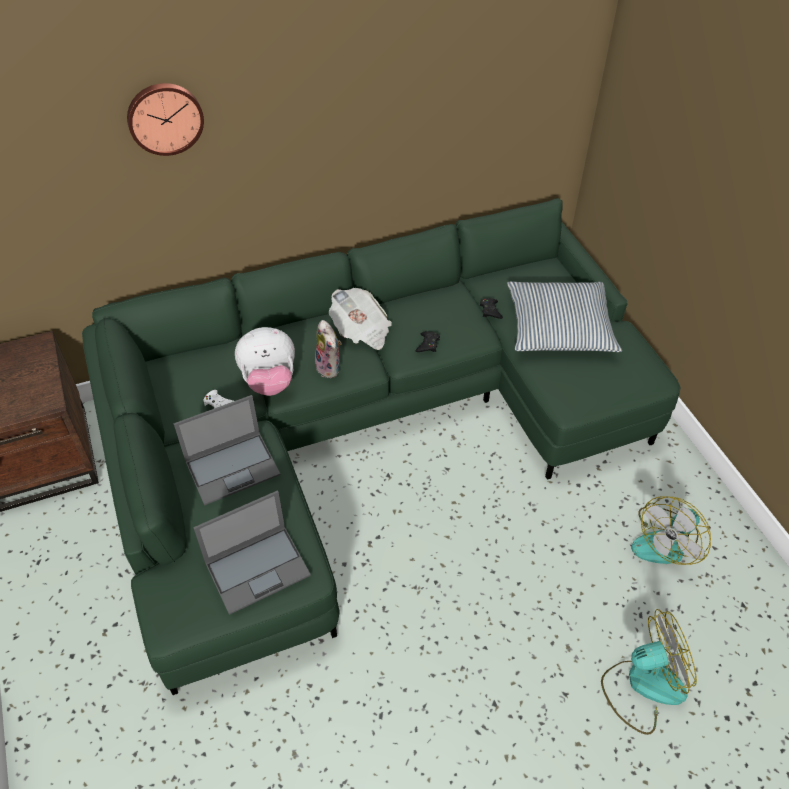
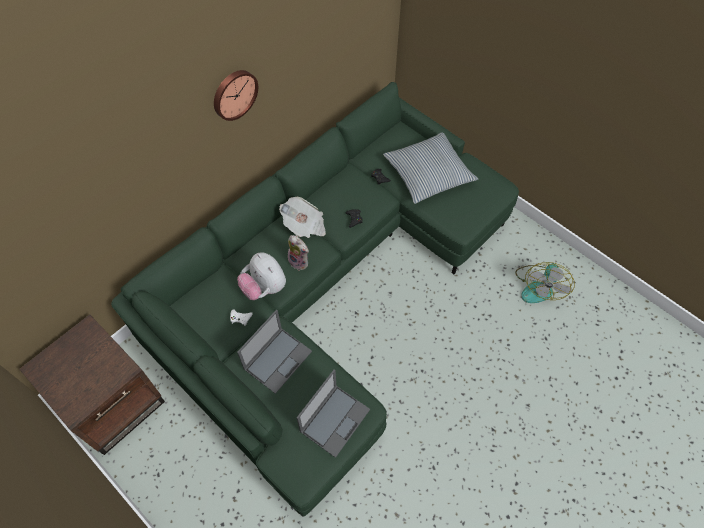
camera: 25 degrees left, 10 degrees up
wall clock [127,83,204,156] -> wall clock moved to [214,70,258,121]
plush toy [235,327,295,396] -> plush toy turned 90 degrees clockwise [237,252,286,300]
fan [601,609,697,735] -> none

